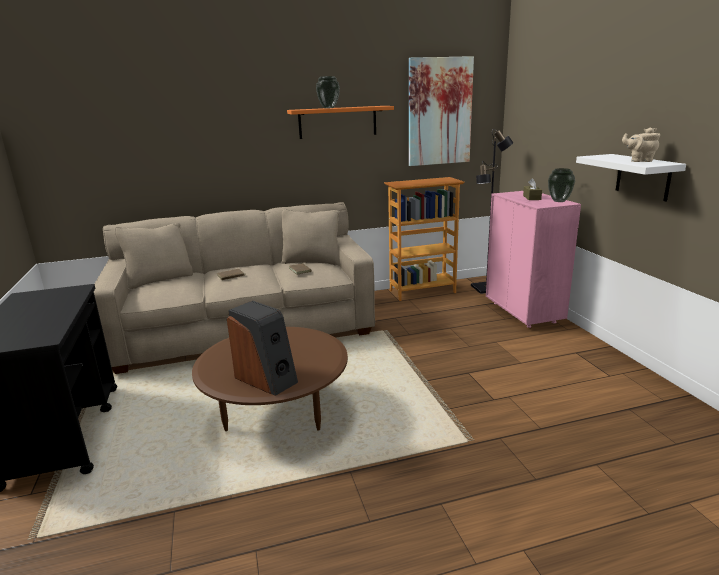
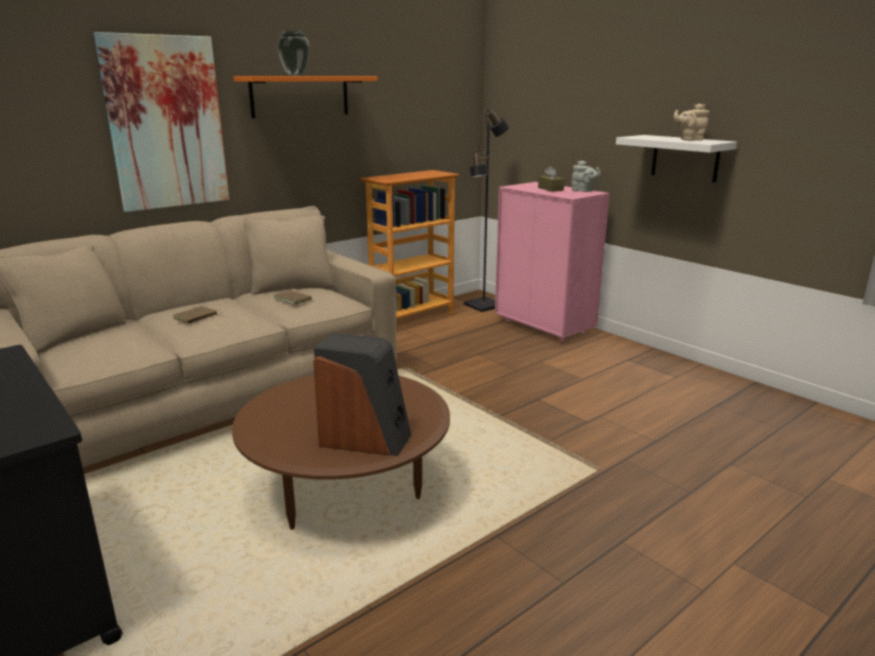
camera: 25 degrees left, 0 degrees up
picture [409,56,474,166] -> picture moved to [94,32,229,212]
vase [548,168,575,202] -> grey teapot [571,161,601,192]

